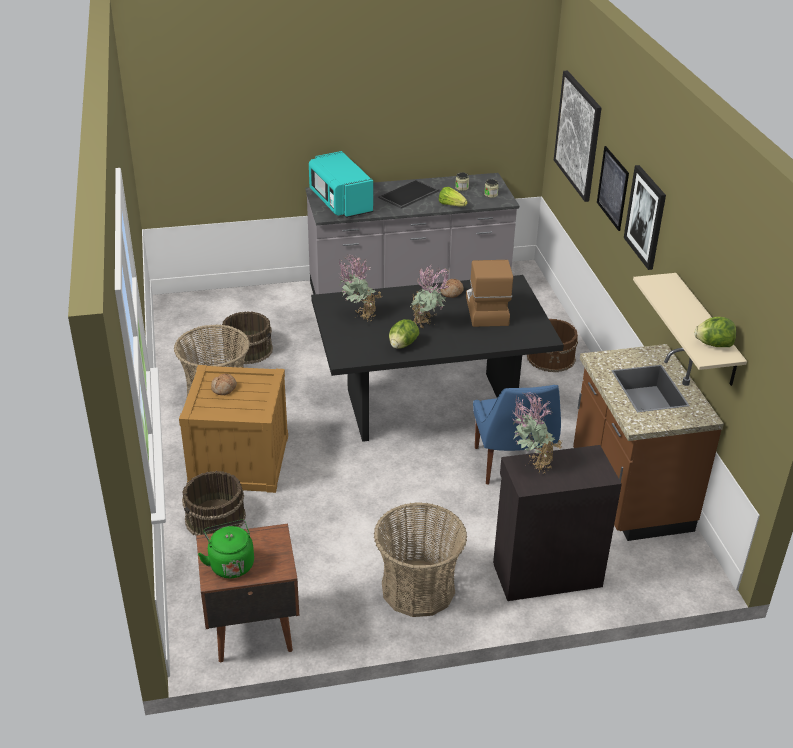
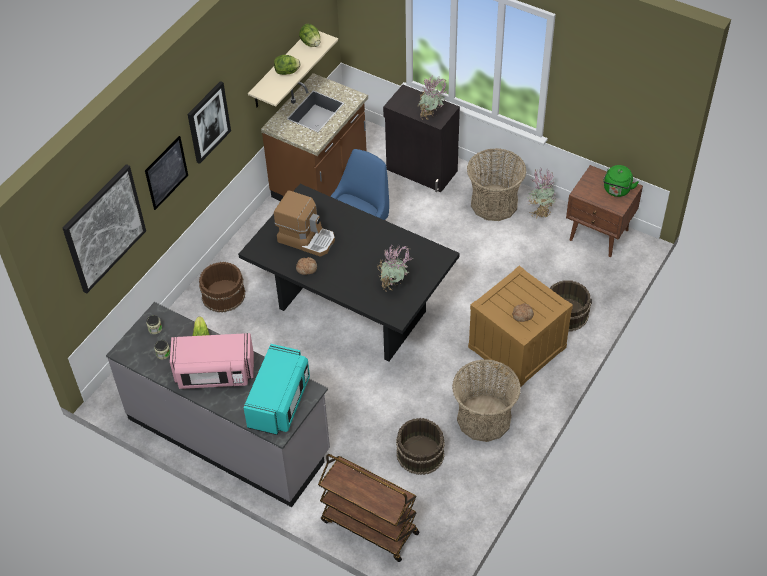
camera: 135 degrees left, 15 degrees up
tray [378,179,439,209] -> pink microwave [170,333,254,389]
lettuce [389,319,420,349] -> lettuce moved to [274,55,301,75]
potted plant [410,263,450,328] -> potted plant moved to [527,169,556,219]
coffee machine [466,260,513,327] -> coffee machine turned 105 degrees counterclockwise [274,191,335,257]
none -> brown cart [318,454,419,562]

